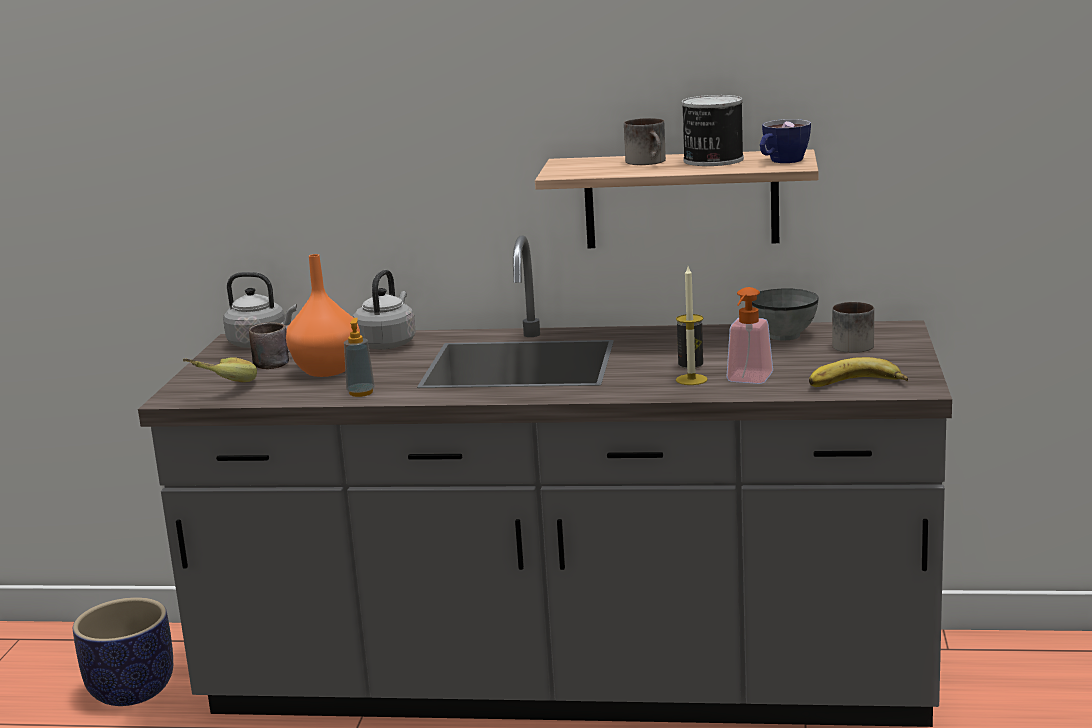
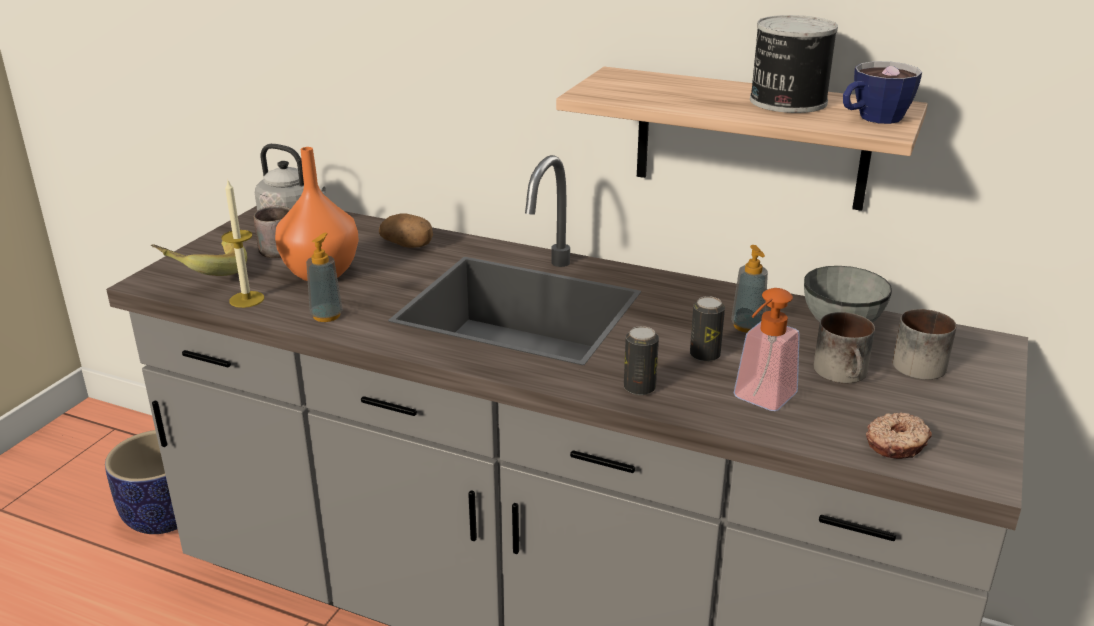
camera: 15 degrees right, 10 degrees up
grey kettle [353,269,416,350] -> potato [379,213,433,248]
mug [624,118,666,165] -> mug moved to [813,312,875,383]
candle [676,266,708,385] -> candle moved to [221,181,264,308]
banana [809,357,908,387] -> donut [866,413,932,459]
none -> can [624,326,659,395]
none -> soap dispenser [731,245,768,333]

